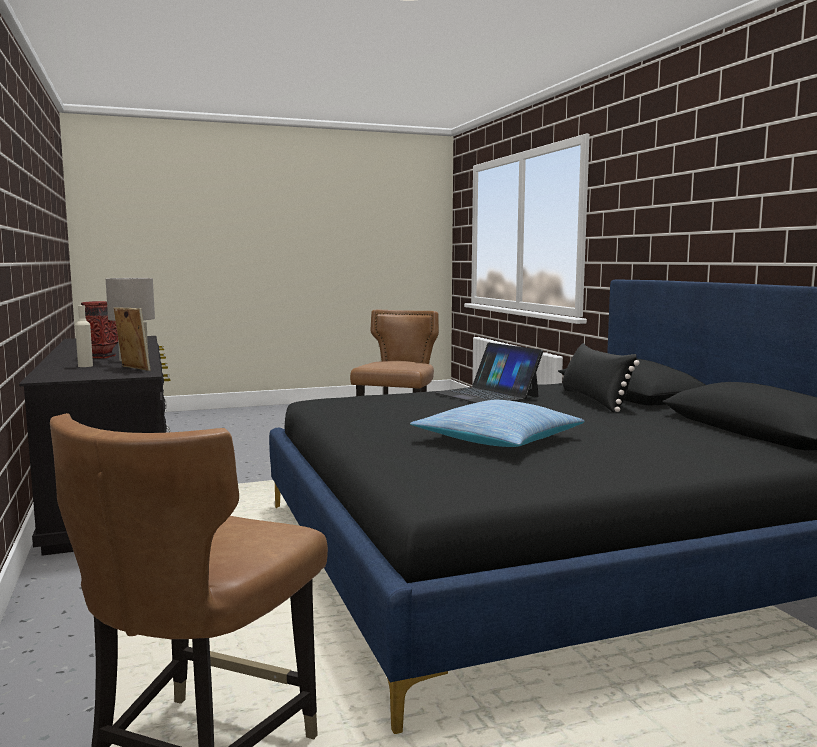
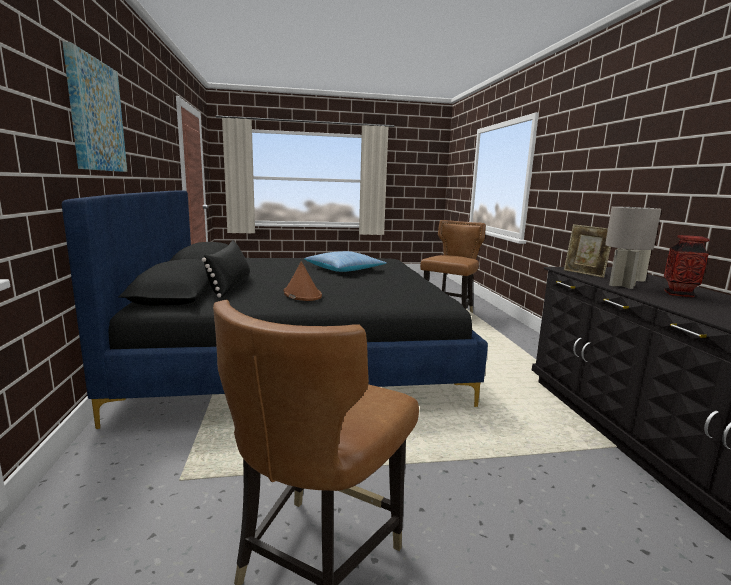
camera: 170 degrees left, 5 degrees up
laptop [434,343,543,403] -> brown hat [284,262,322,301]
none -> picture [62,41,127,172]

